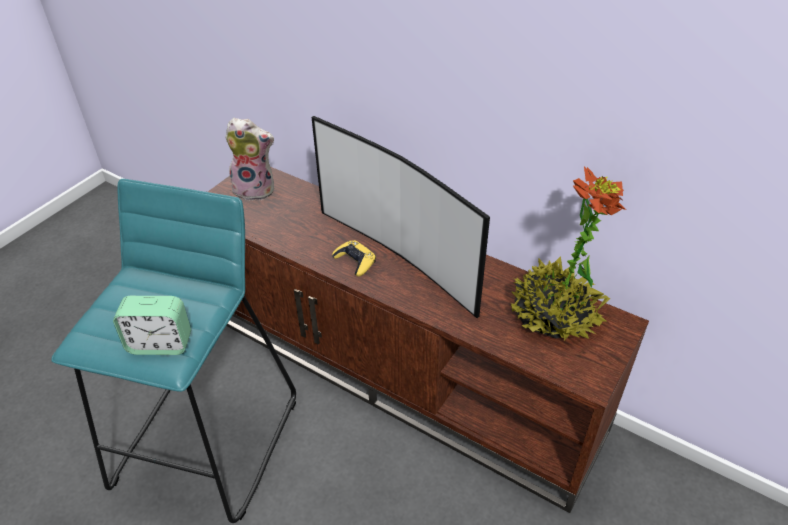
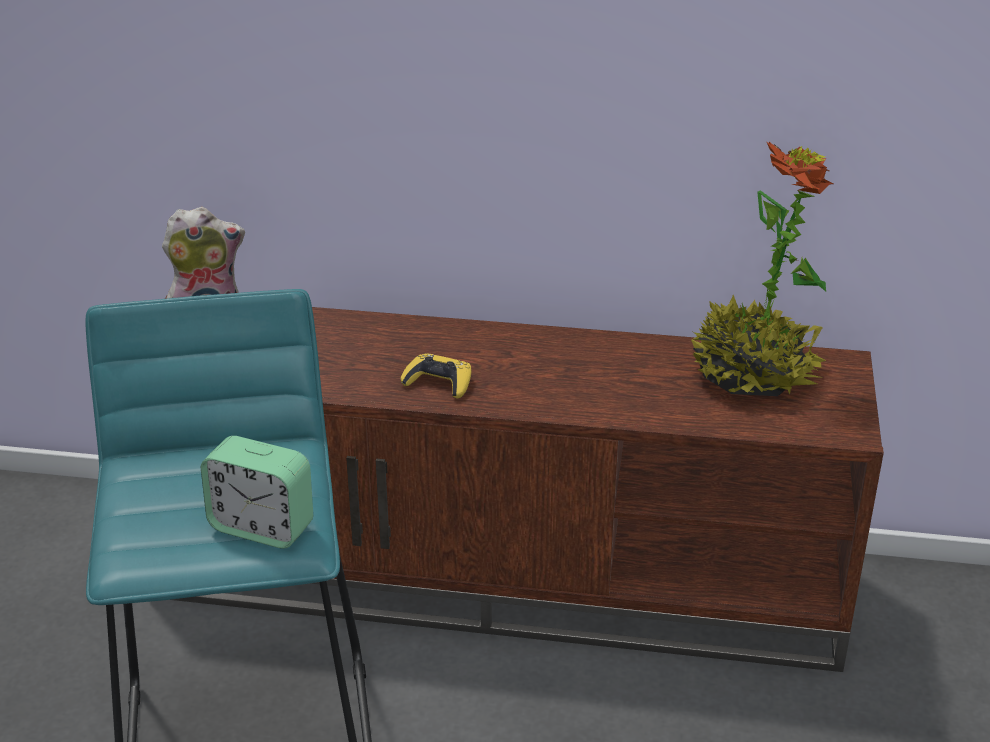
camera: 25 degrees left, 10 degrees down
alarm clock [113,296,191,355] -> alarm clock turned 45 degrees clockwise [201,436,313,549]
television [311,116,490,318] -> none

